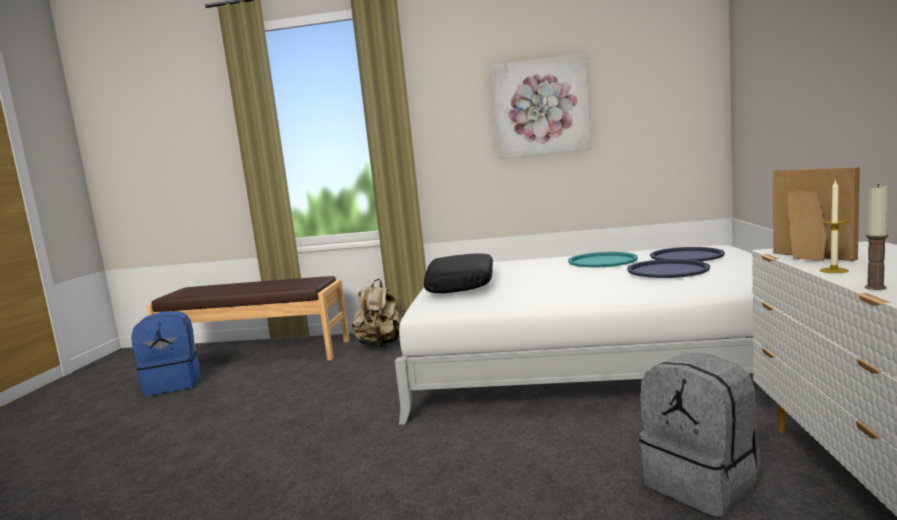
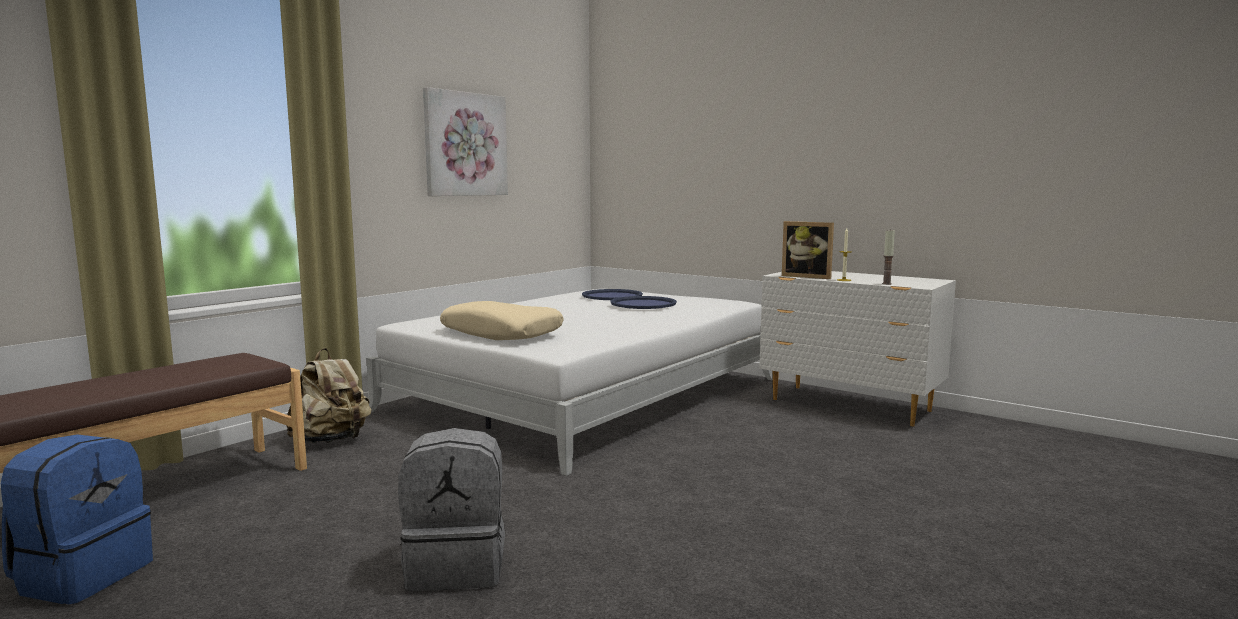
camera: 60 degrees left, 0 degrees up
black pillow [424,254,493,293] -> beige pillow [440,301,564,340]
turquoise tray [568,252,638,267] -> none
grey backpack [639,353,761,517] -> grey backpack moved to [398,428,505,591]
picture frame [773,167,860,261] -> picture frame turned 150 degrees counterclockwise [782,221,834,279]

